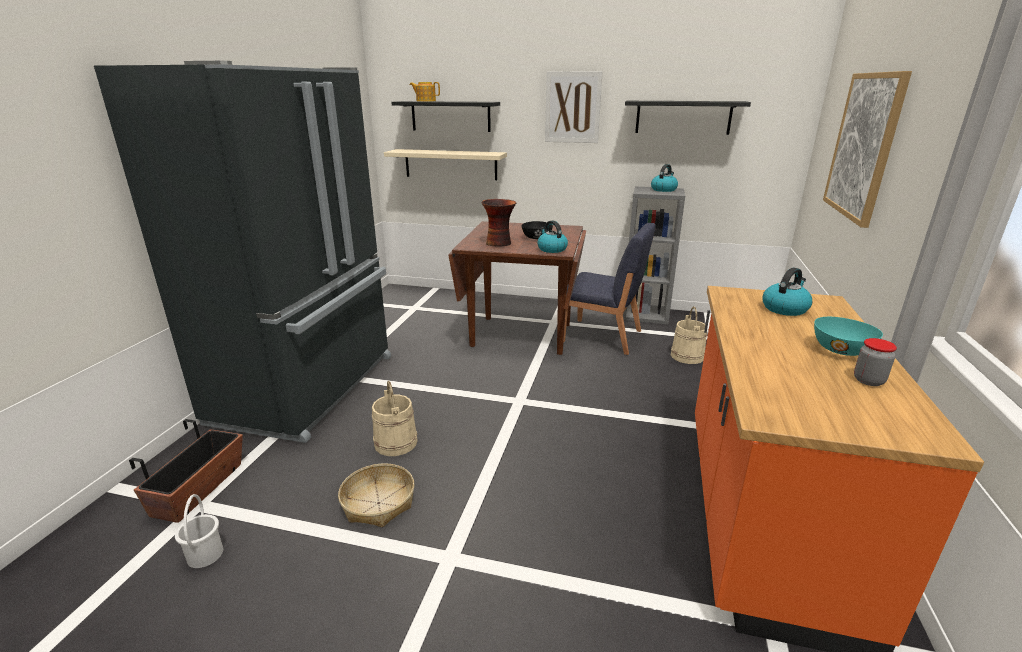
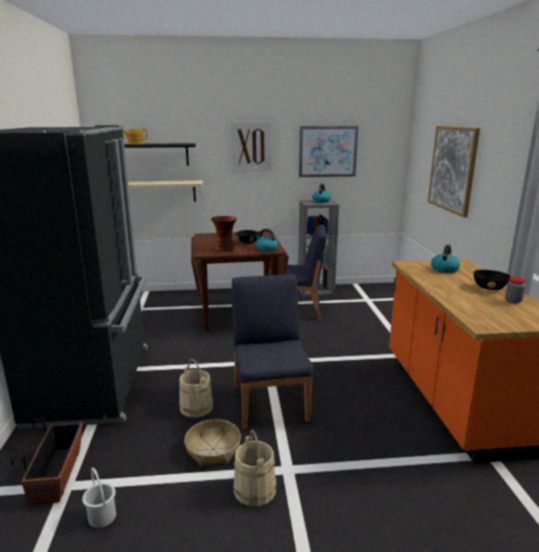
camera: 20 degrees left, 5 degrees down
black shelf [625,101,751,135] -> picture [299,126,358,177]
beige bucket [671,307,707,364] -> beige bucket moved to [233,430,276,507]
turquoise bowl [814,317,883,356] -> black bowl [473,270,510,290]
none -> blue chair [232,274,314,429]

